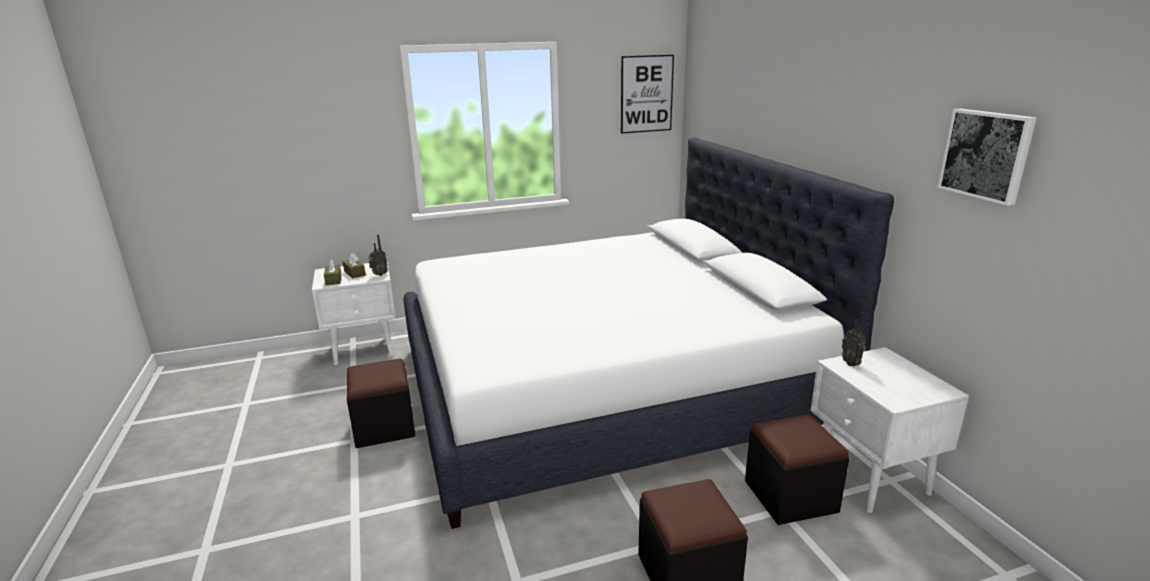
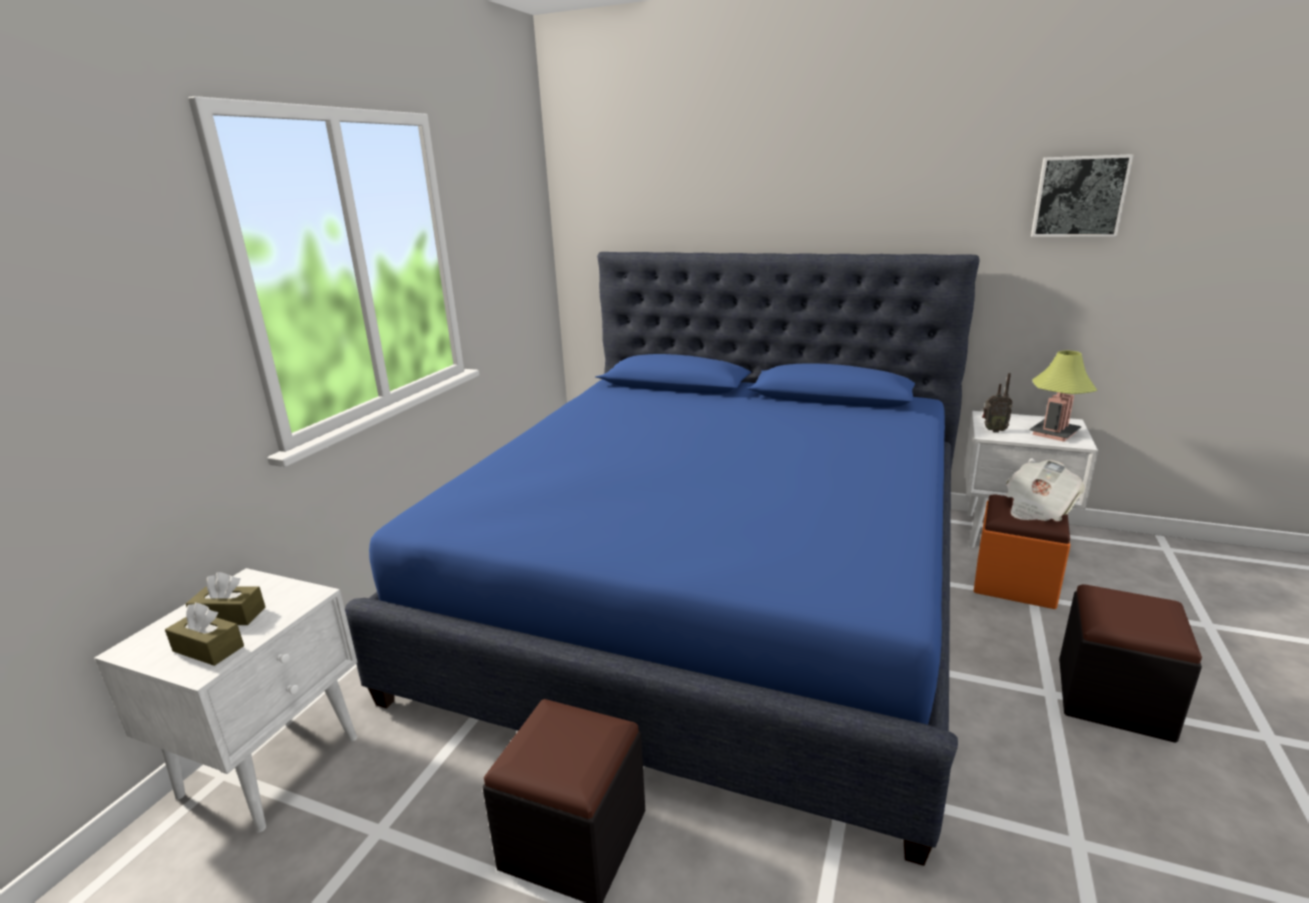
camera: 50 degrees left, 0 degrees up
radio [369,235,388,276] -> none
white bed [403,137,894,529] -> blue bed [345,252,980,866]
picture [621,55,674,134] -> none
black ottoman [745,414,849,525] -> orange ottoman [974,494,1070,609]
none -> newspaper [1006,460,1085,521]
none -> table lamp [1030,350,1097,442]

